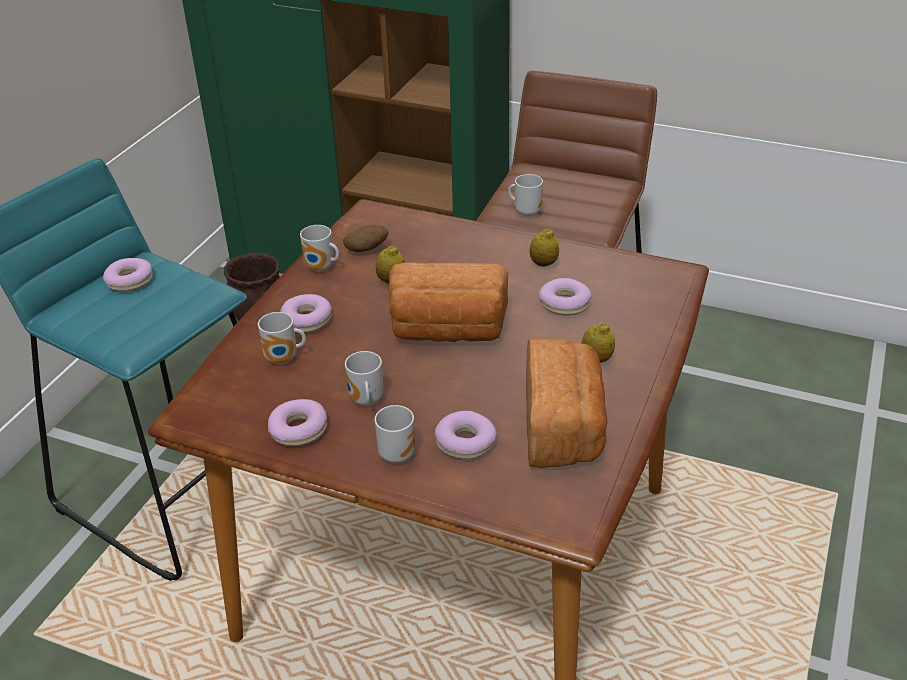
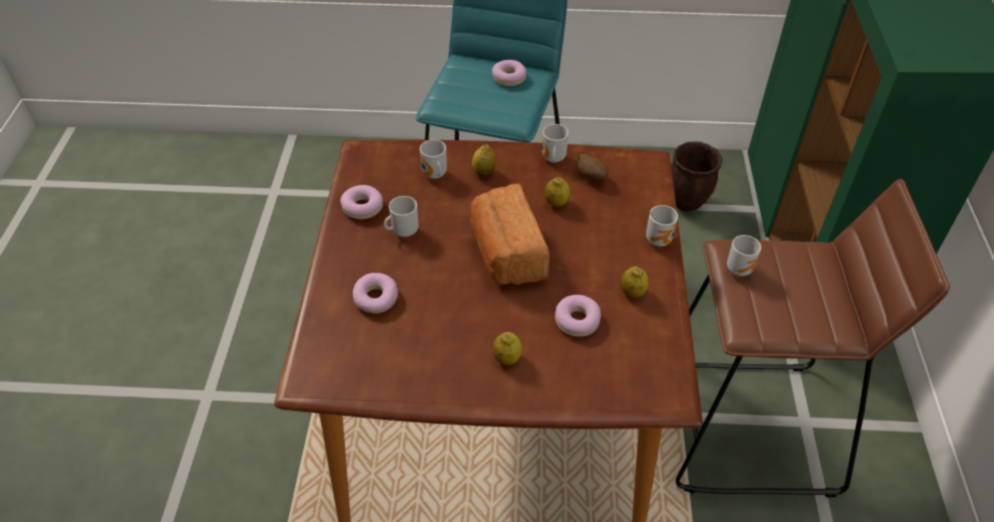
camera: 70 degrees right, 10 degrees up
donut [280,294,332,333] -> lemon [472,144,496,177]
mug [374,405,415,463] -> mug moved to [646,205,678,247]
bread [526,339,607,468] -> none

